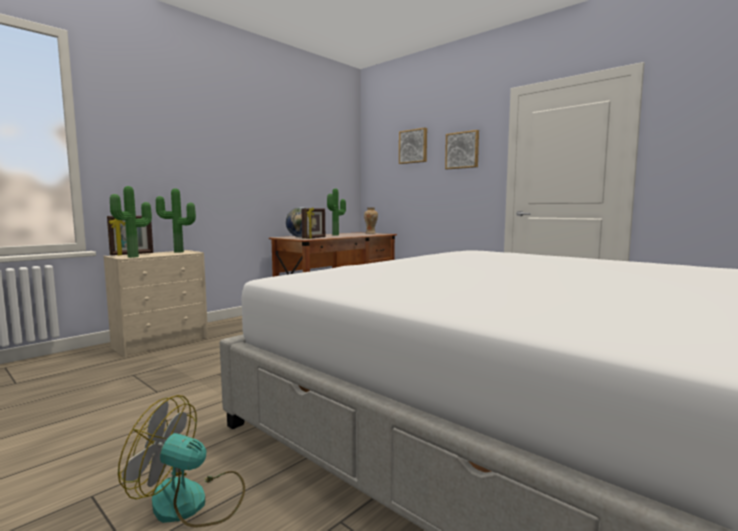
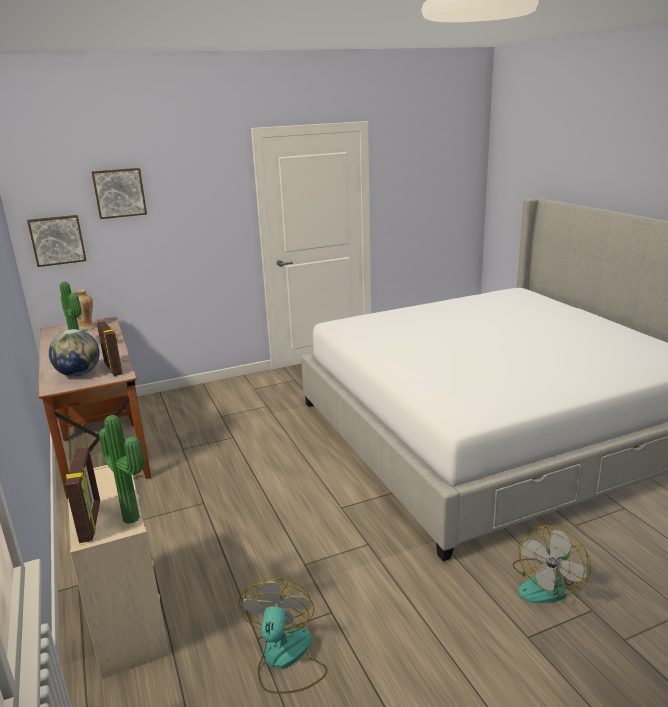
camera: 65 degrees left, 15 degrees up
potted plant [156,188,196,253] -> none
picture [445,130,479,169] -> picture moved to [27,215,87,267]
none -> fan [239,578,328,694]

